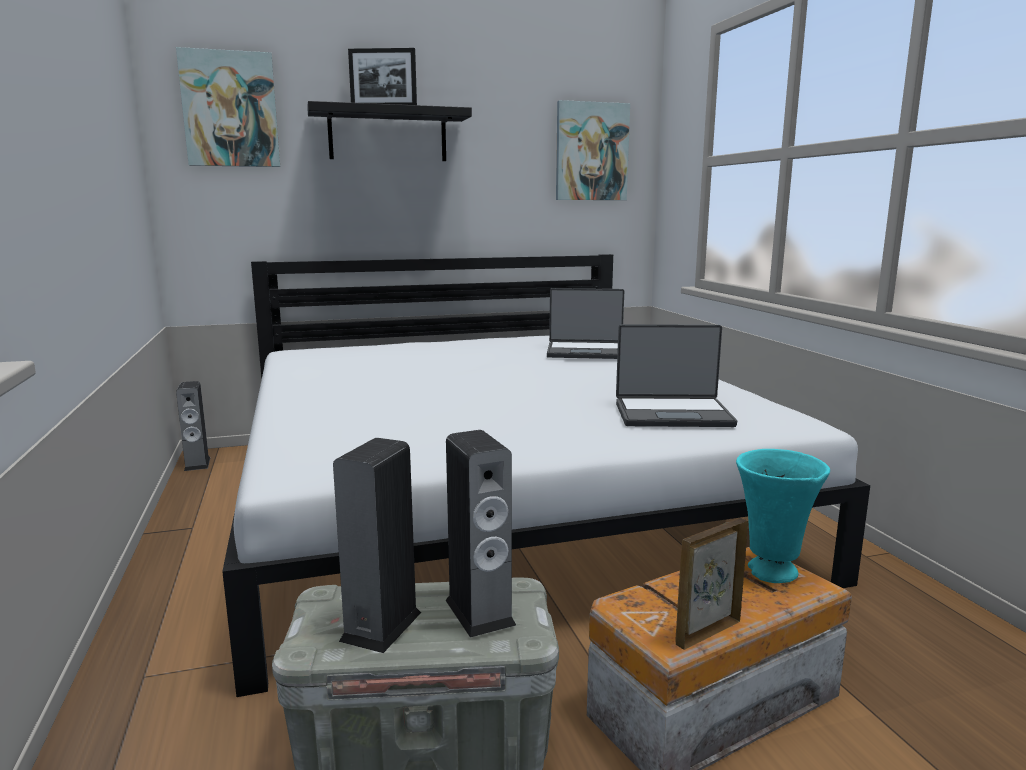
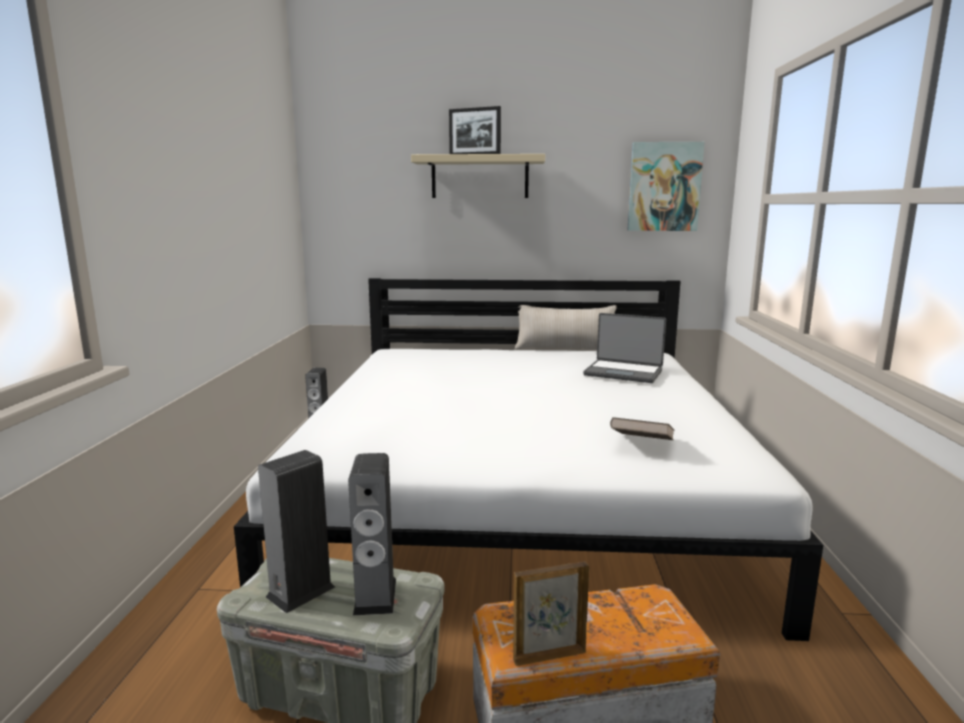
camera: 20 degrees right, 0 degrees up
picture [176,47,280,167] -> none
black shelf [307,101,472,161] -> beige shelf [411,154,545,198]
laptop [616,324,737,427] -> brown book [610,417,675,440]
turquoise vase [736,449,830,583] -> none
none -> beige pillow [515,305,617,349]

